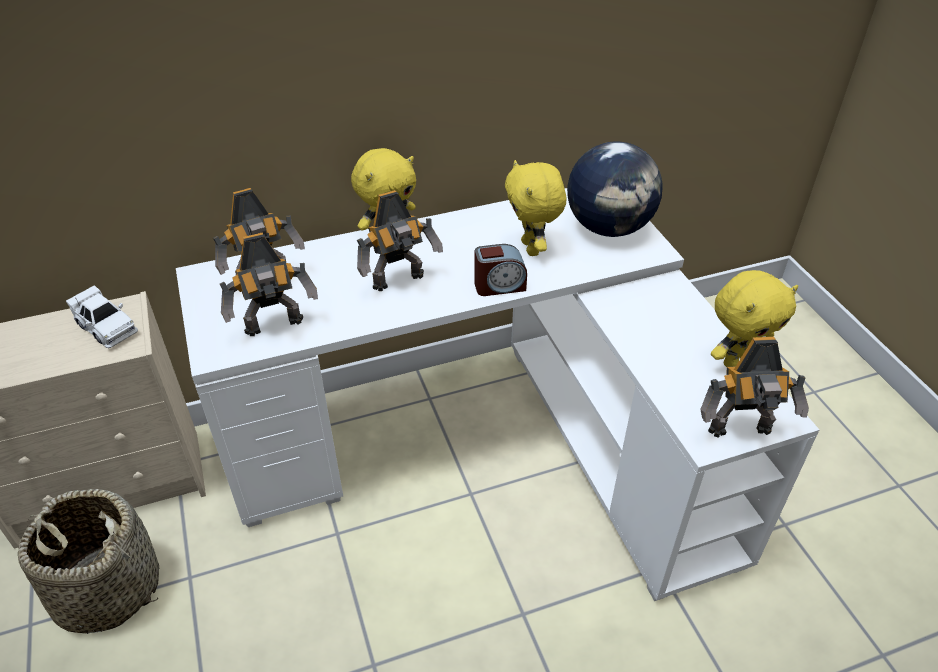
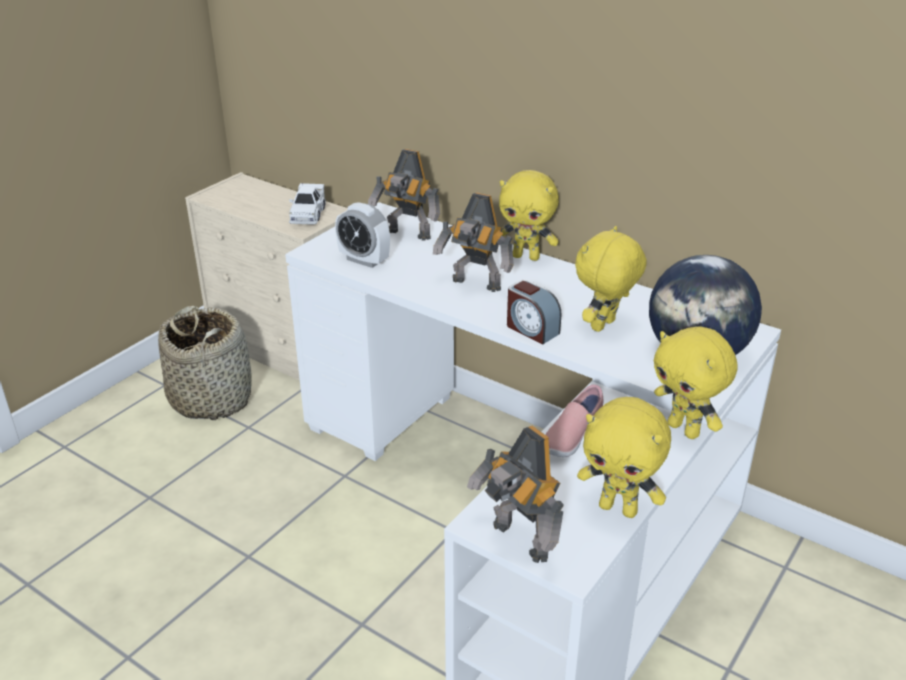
camera: 55 degrees right, 10 degrees down
toy robot [220,232,318,336] -> alarm clock [335,202,390,268]
none -> pink shoe [546,384,603,457]
none -> yellow plush toy [654,326,738,439]

